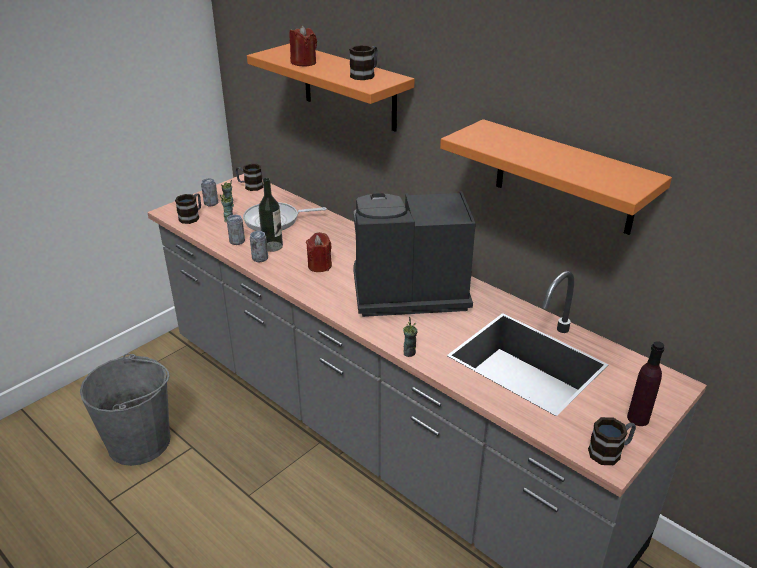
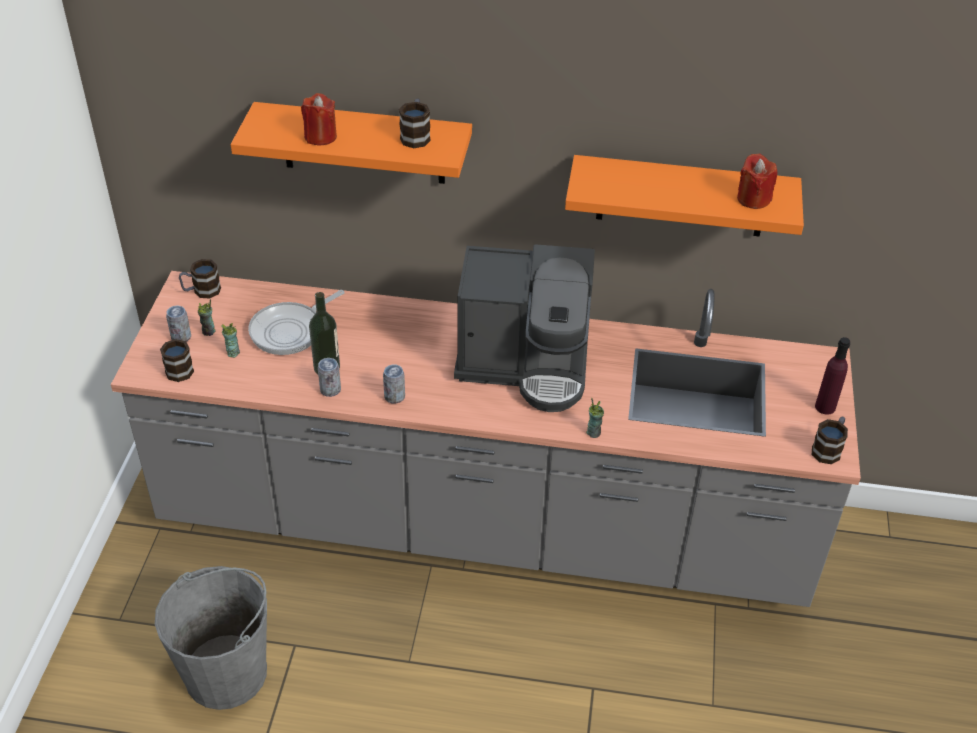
camera: 35 degrees left, 10 degrees up
can [227,215,245,245] -> can moved to [383,364,405,403]
red candle [306,232,332,272] -> red candle moved to [737,153,778,209]
coffee machine [353,191,476,317] -> coffee machine turned 135 degrees counterclockwise [454,244,595,412]

